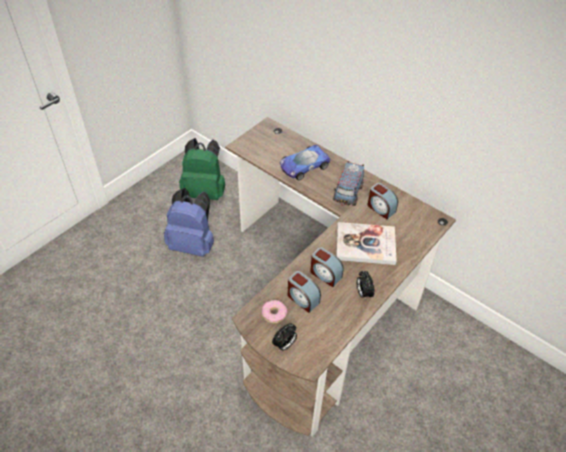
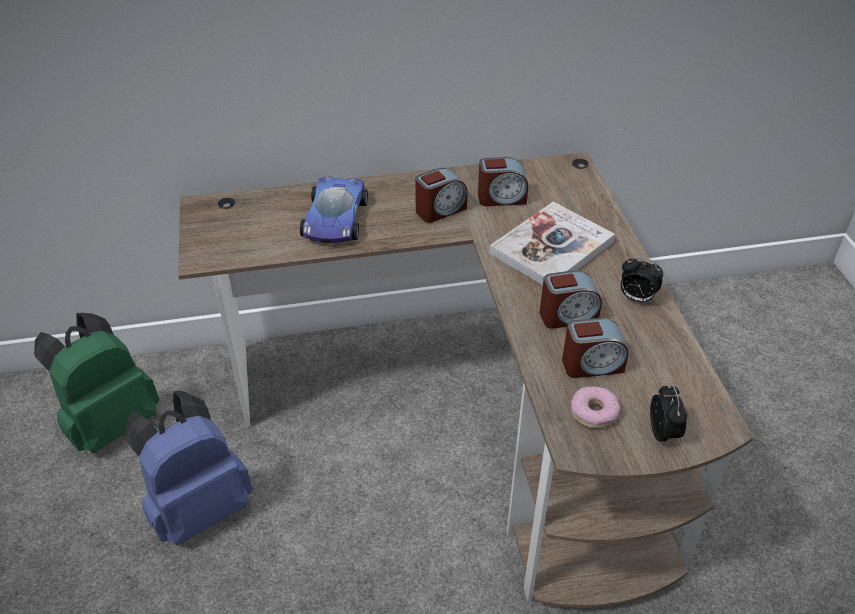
camera: 50 degrees left, 5 degrees down
toy truck [333,161,364,206] -> alarm clock [415,168,468,223]

